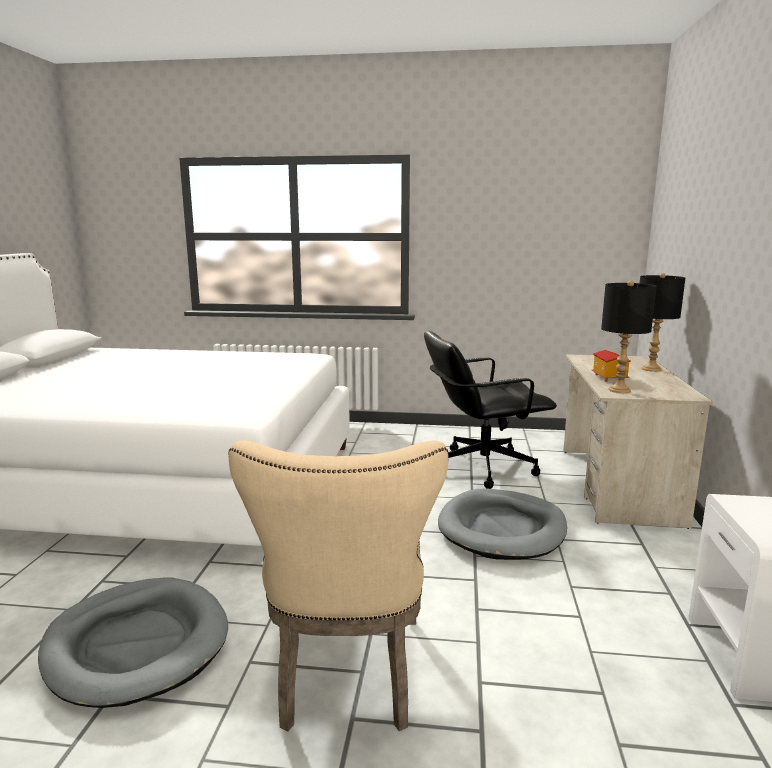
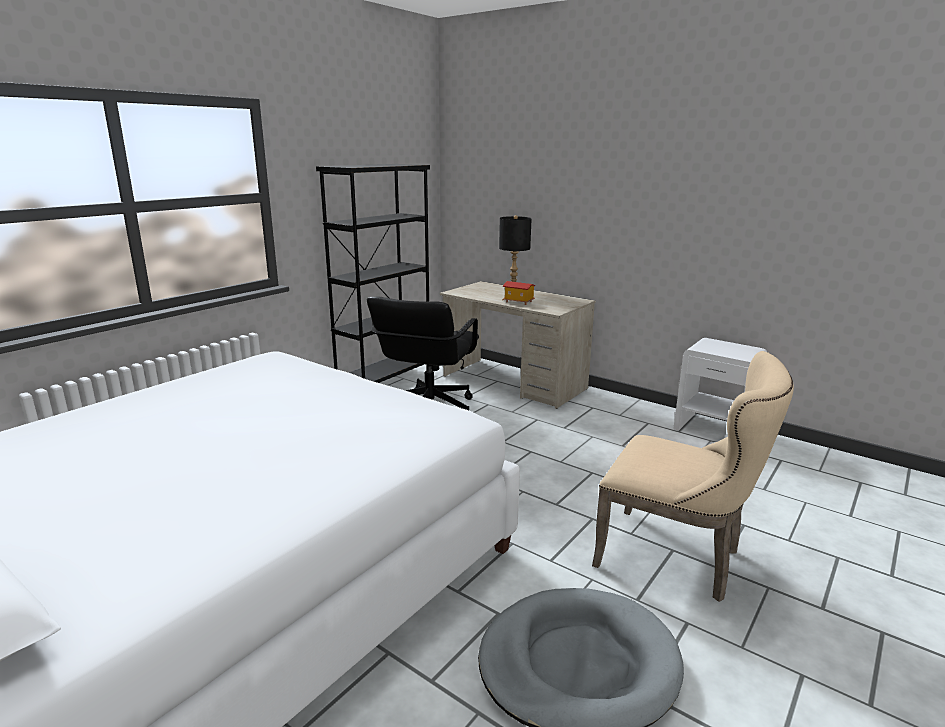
camera: 60 degrees left, 5 degrees up
grey dog bed [438,489,567,560] -> none
black table lamp [601,281,657,393] -> none
none -> black bookcase [316,164,430,383]

